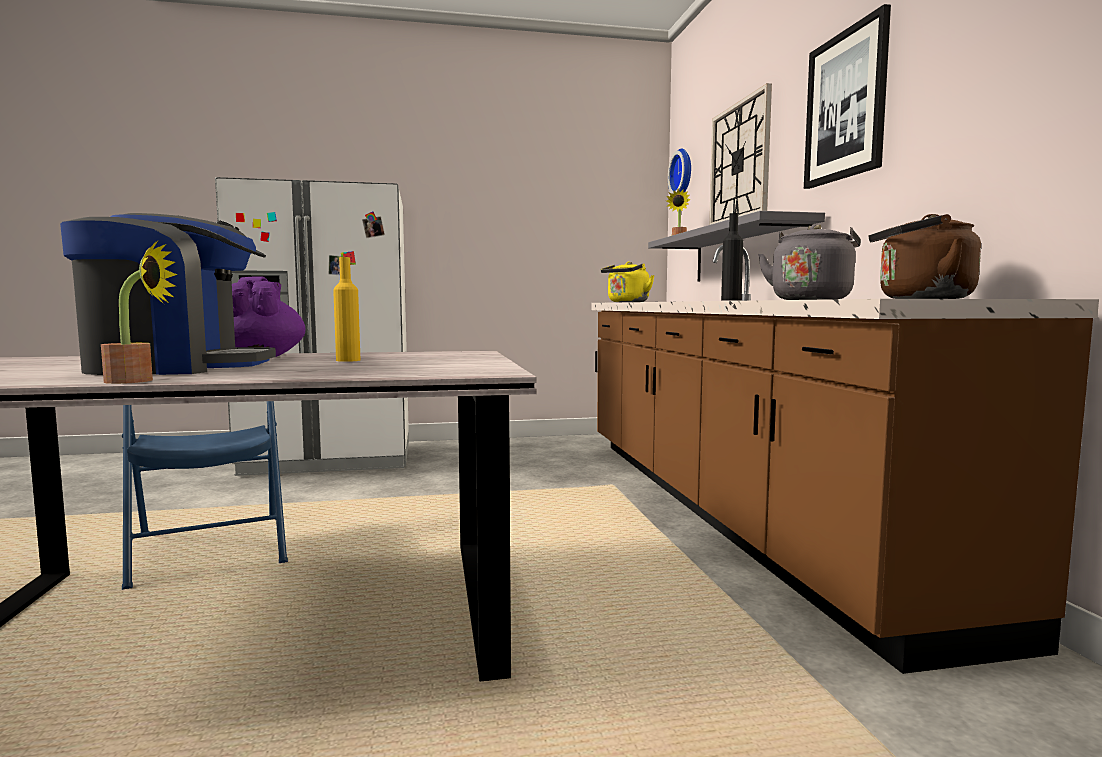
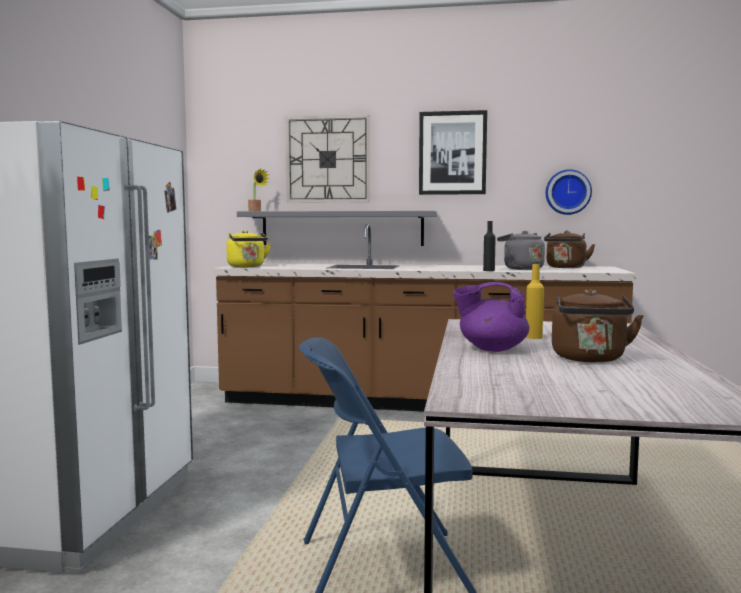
camera: 70 degrees left, 0 degrees up
coffee machine [60,213,276,375] -> brown kettle [552,289,644,363]
potted plant [101,240,178,384] -> none
wall clock [668,148,691,194] -> wall clock moved to [546,169,592,215]

